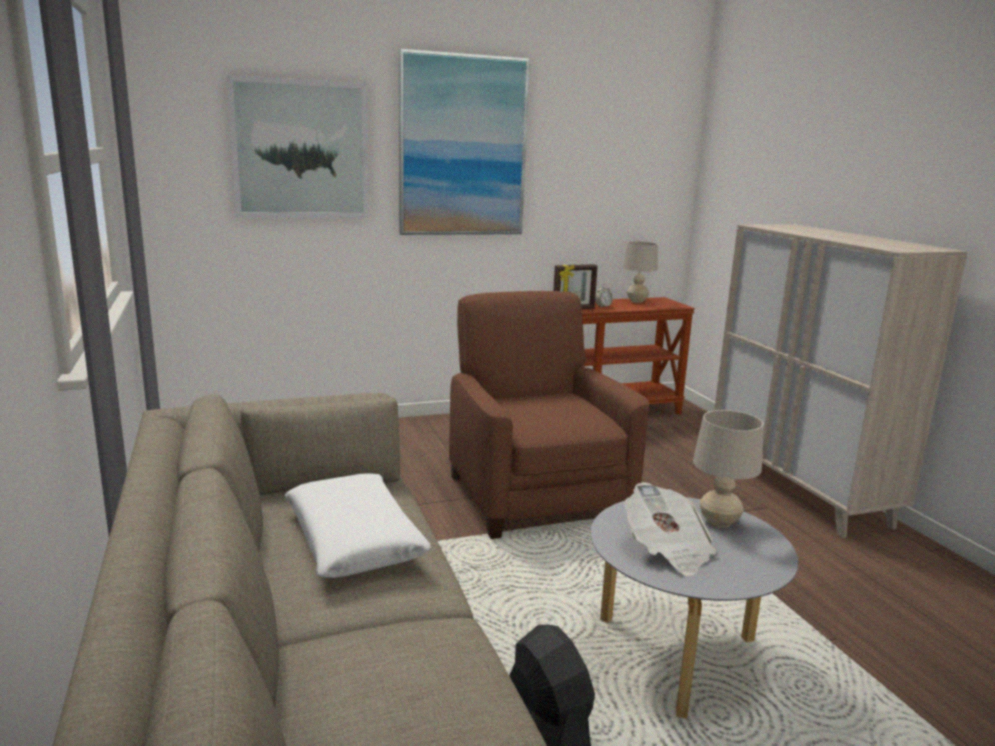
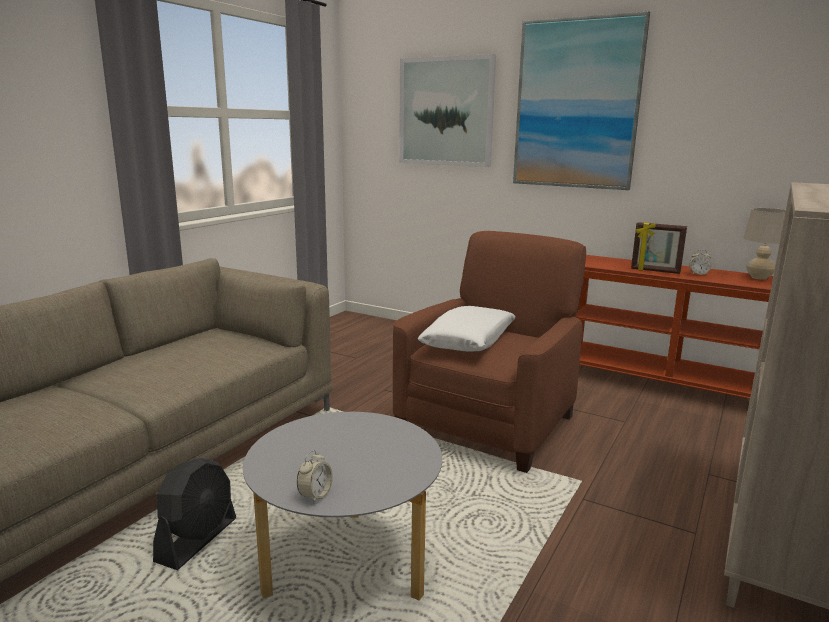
camera: 50 degrees right, 0 degrees up
white pillow [285,473,432,578] -> white pillow moved to [417,306,516,352]
newspaper [624,482,717,576] -> none
beige table lamp [693,410,764,528] -> none
none -> alarm clock [297,450,333,503]

